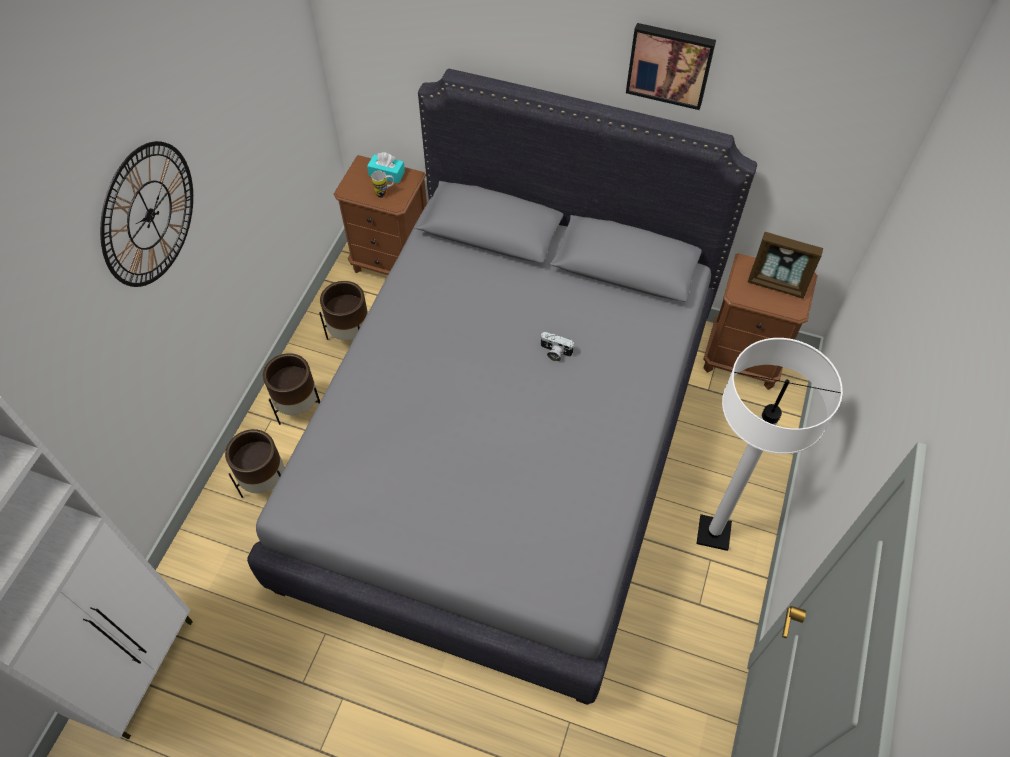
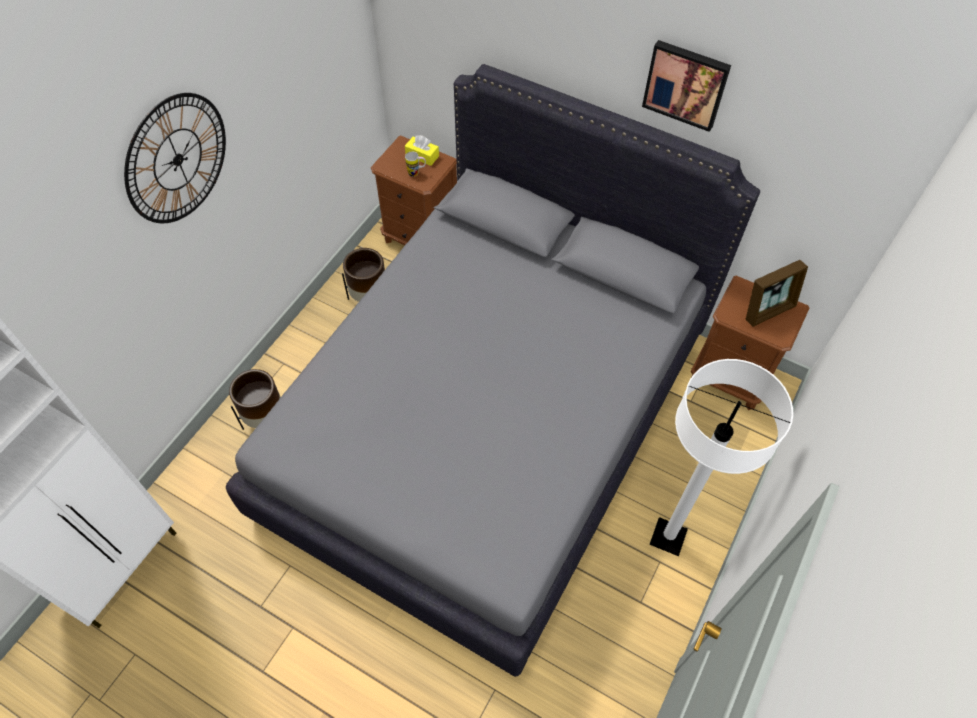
camera: 10 degrees right, 0 degrees up
brown planter [263,353,320,425] -> none
turquoise tissue box [367,152,405,183] -> yellow tissue box [405,135,439,166]
camera [540,332,575,362] -> none
picture frame [748,232,823,299] -> picture frame turned 60 degrees counterclockwise [746,260,808,327]

